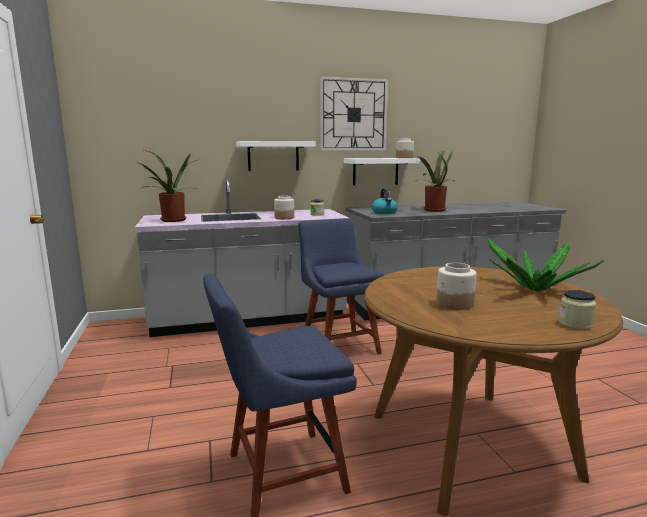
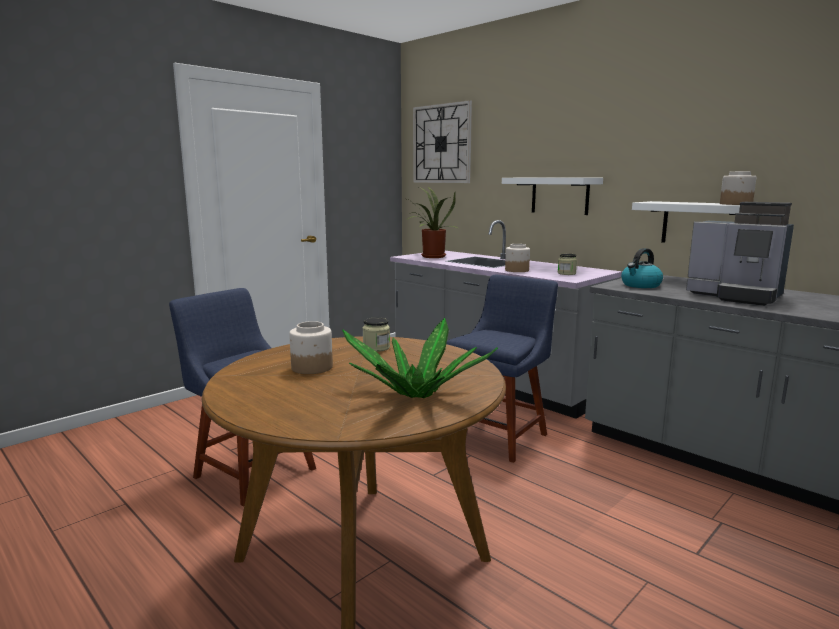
camera: 60 degrees right, 0 degrees up
wall clock [320,76,388,151] -> wall clock moved to [413,100,472,183]
potted plant [416,148,455,212] -> coffee machine [686,202,794,306]
jar [559,290,596,329] -> jar moved to [362,318,390,352]

